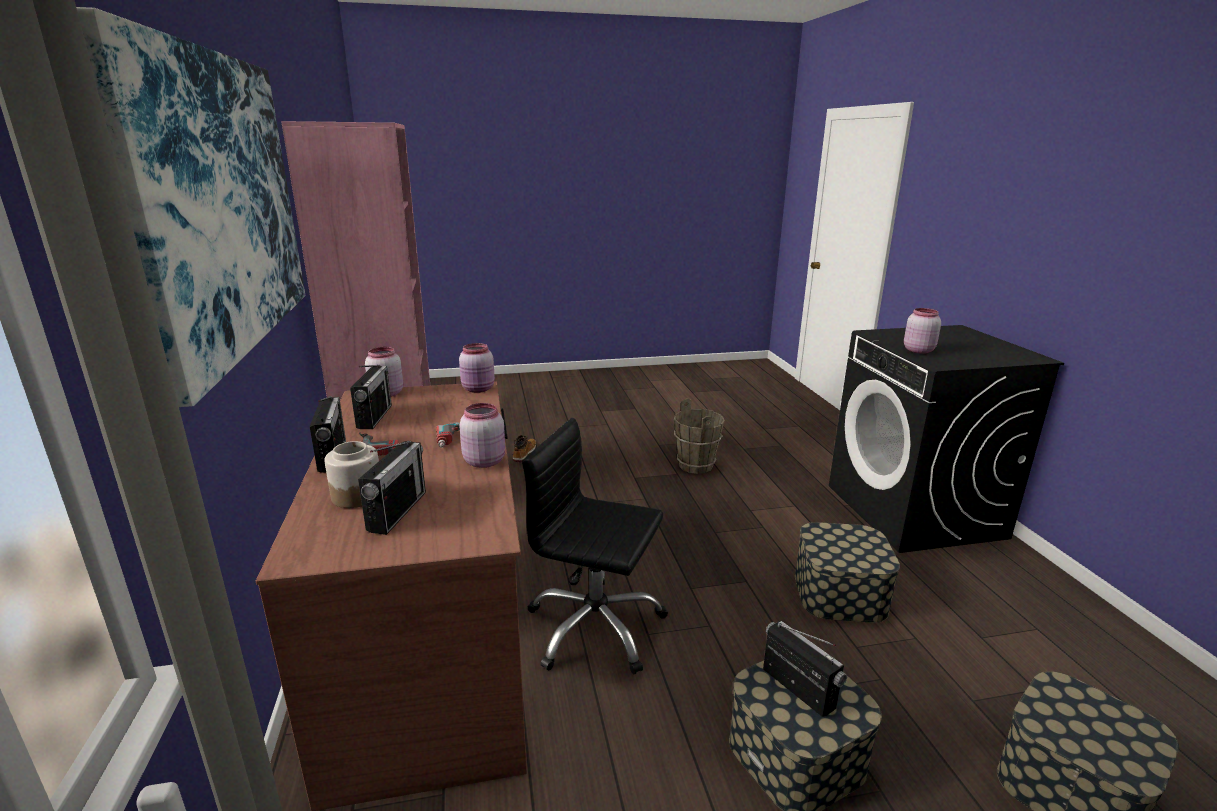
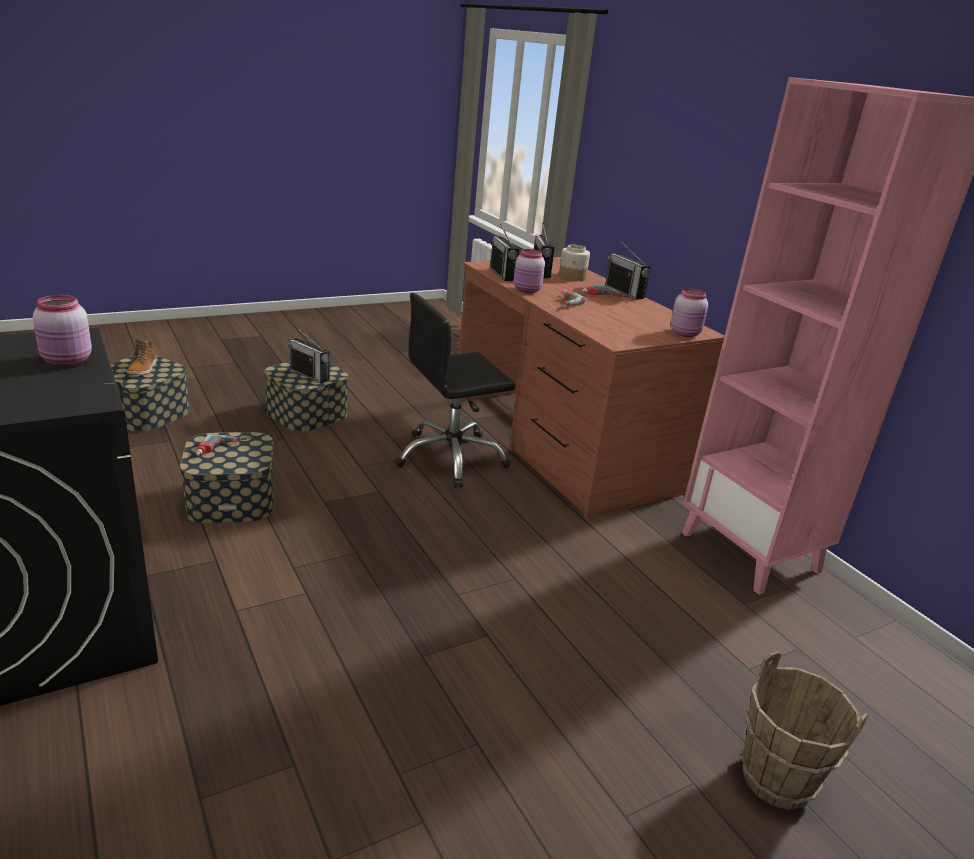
camera: 160 degrees right, 5 degrees up
picture [76,7,305,407] -> none
radio [350,365,392,429] -> radio moved to [490,224,520,281]
pink jar [459,343,495,393] -> none
boot [512,435,536,462] -> boot moved to [127,339,157,375]
black office chair [522,418,668,674] -> black office chair turned 150 degrees clockwise [395,293,515,488]
brown bucket [674,399,725,474] -> brown bucket moved to [741,651,868,810]
none -> power drill [196,434,251,455]

